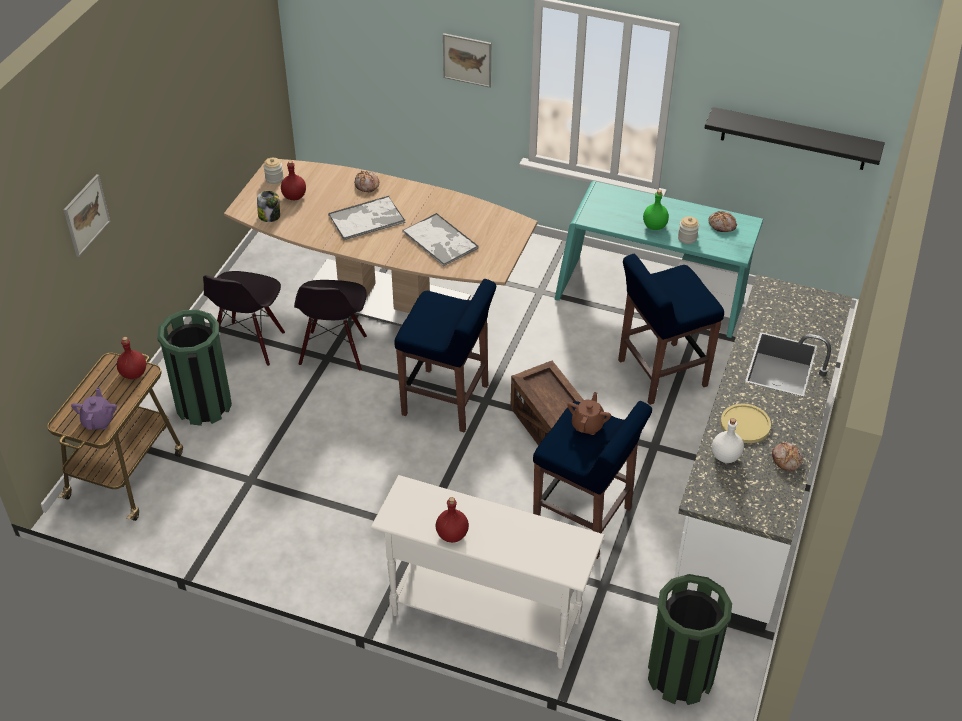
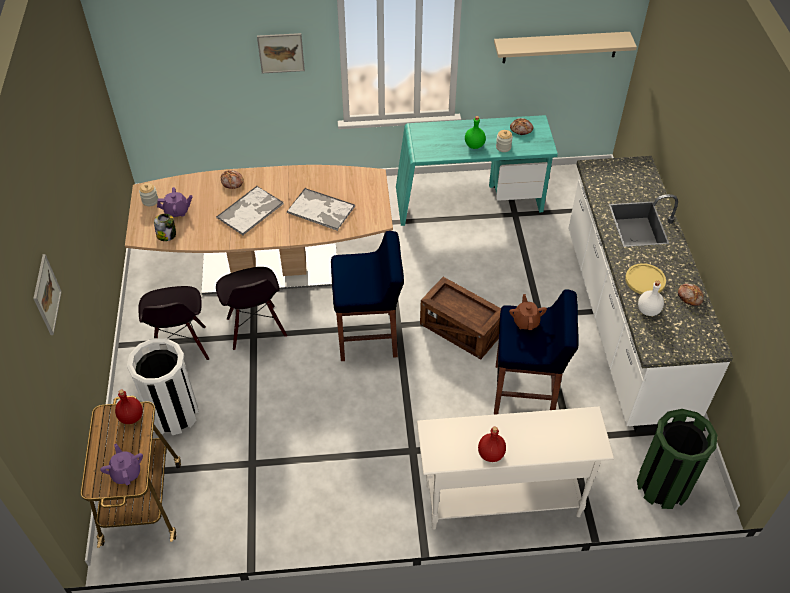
camera: 25 degrees left, 5 degrees up
green trash can [157,309,232,426] -> white trash can [127,338,199,435]
red bottle [281,160,306,200] -> purple teapot [157,187,192,217]
blue stool [618,254,724,405] -> none
black shelf [704,107,885,170] -> beige shelf [494,32,637,63]

